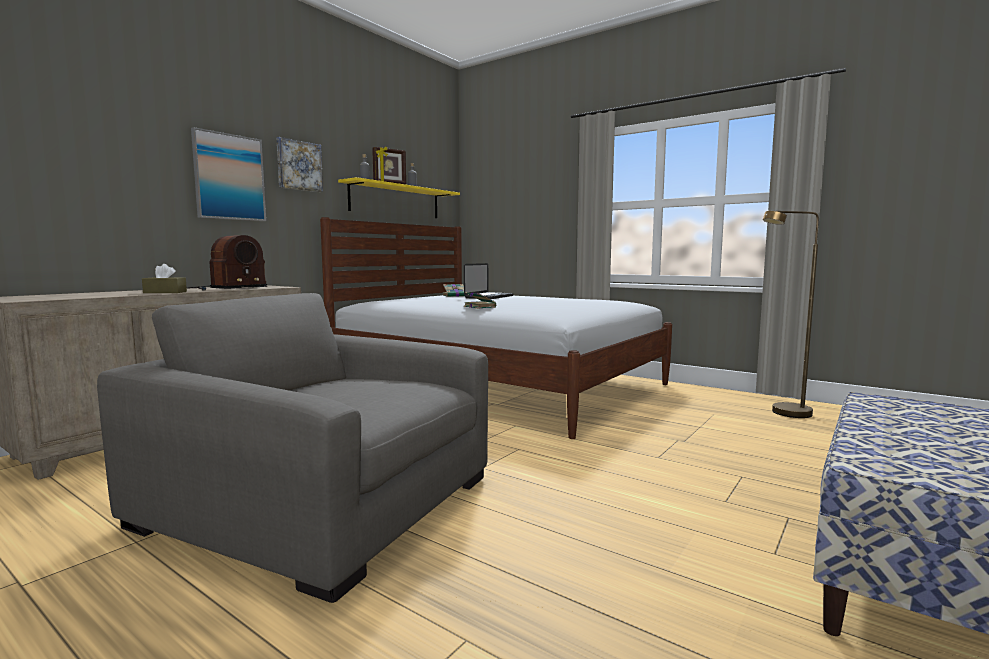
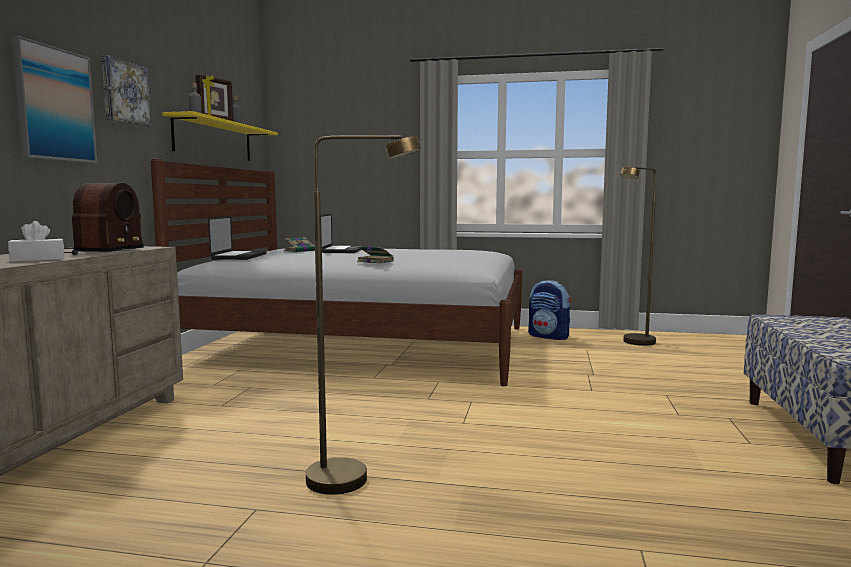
camera: 25 degrees left, 0 degrees up
grey armchair [97,293,488,603] -> brown floor lamp [306,135,421,495]
brown tissue box [142,264,187,293] -> white tissue box [8,221,64,262]
none -> laptop [208,216,267,260]
none -> backpack [528,280,571,340]

